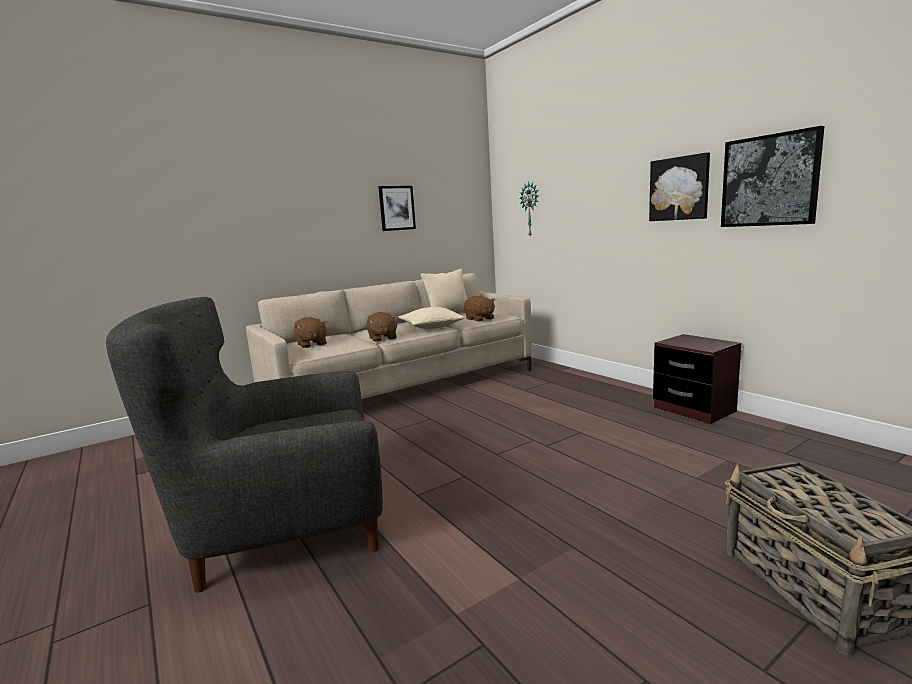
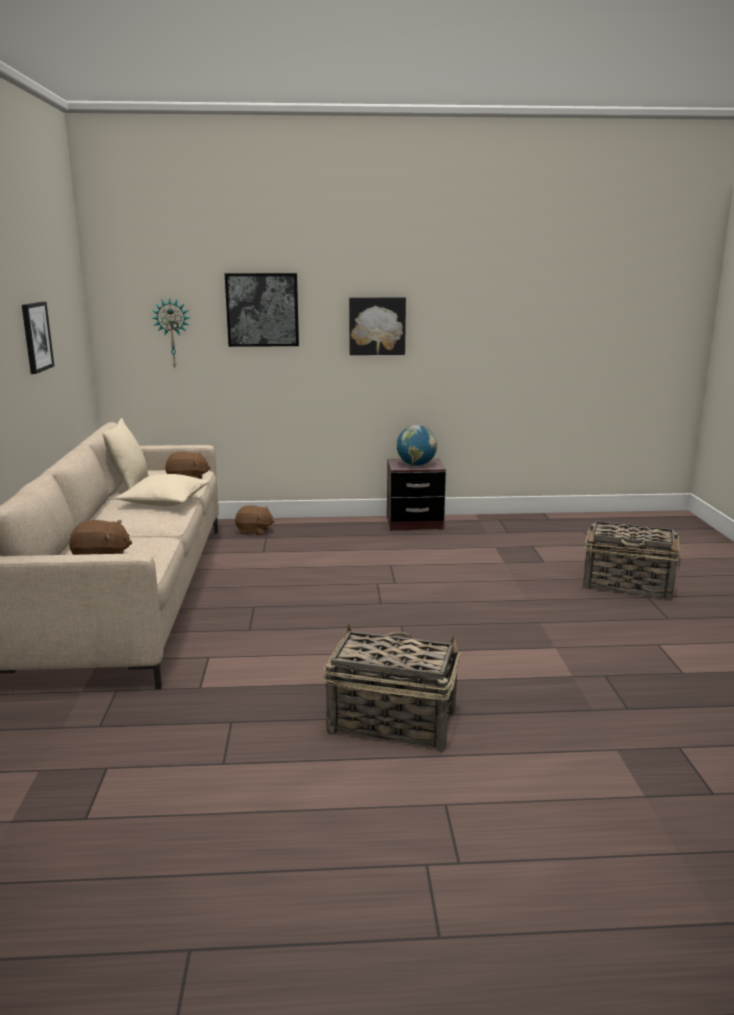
camera: 60 degrees left, 5 degrees up
grey armchair [106,297,383,593] -> basket [323,623,461,752]
brown plush toy [366,312,398,342] -> brown plush toy moved to [235,505,275,535]
picture [721,126,824,227] -> picture moved to [225,273,299,347]
none -> globe [397,425,437,466]

